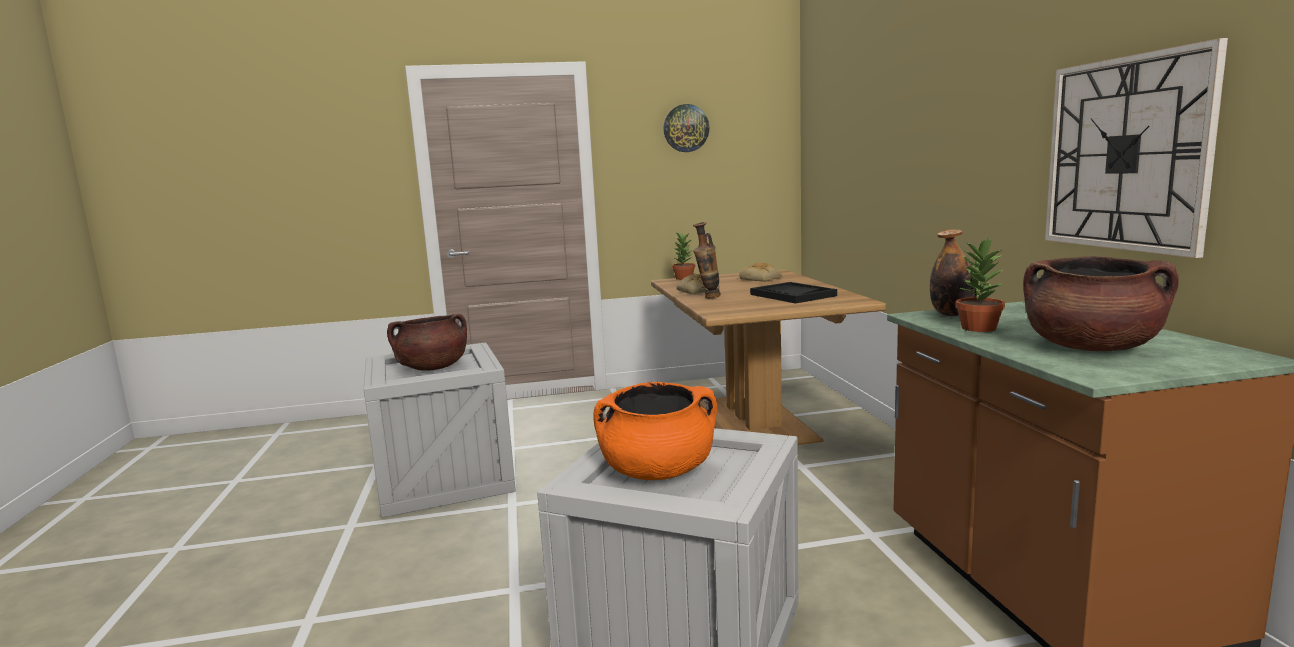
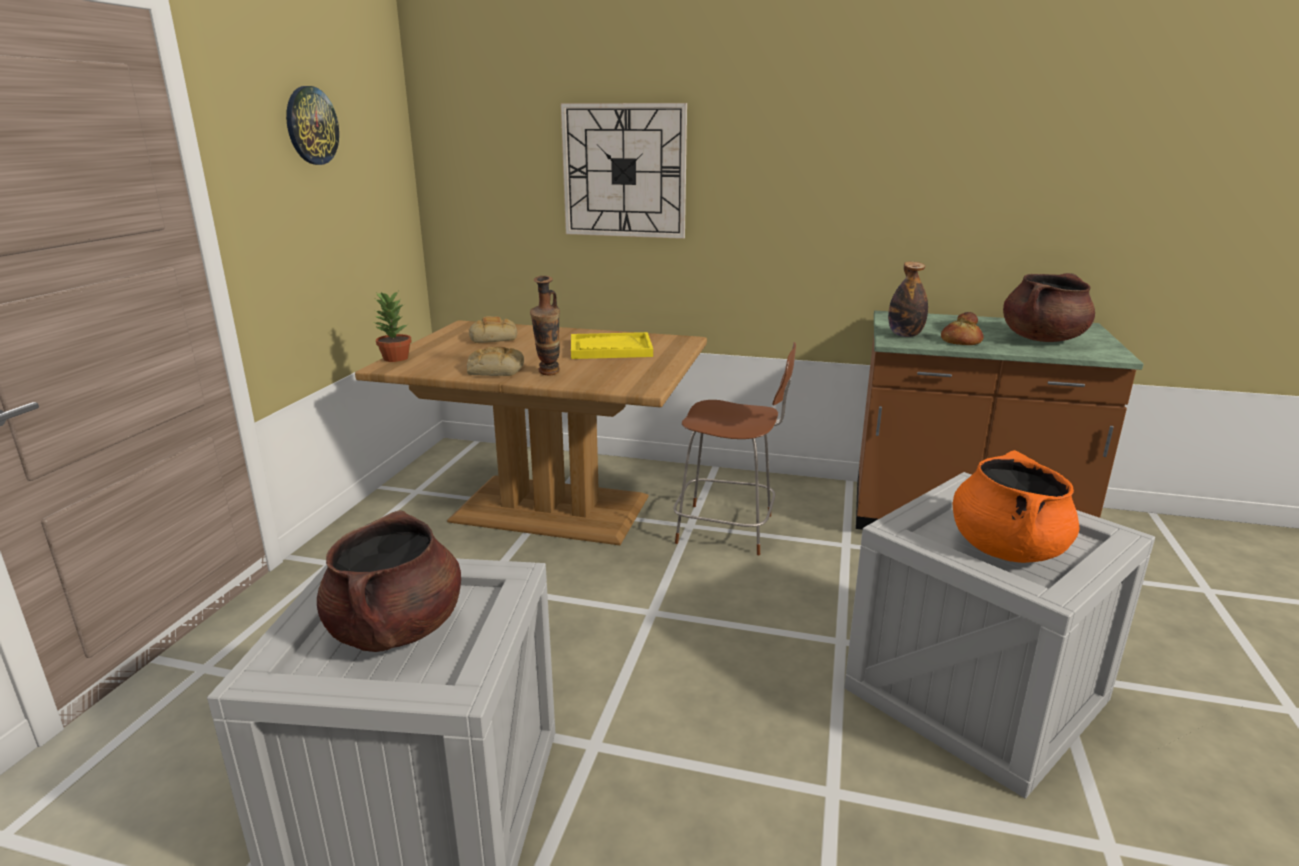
camera: 65 degrees left, 10 degrees up
black tray [750,282,837,304] -> yellow tray [571,332,653,359]
potted plant [955,237,1005,332] -> bread [941,312,983,345]
wall clock [1045,38,1228,258] -> wall clock moved to [561,103,687,239]
none -> brown stool [674,342,796,555]

